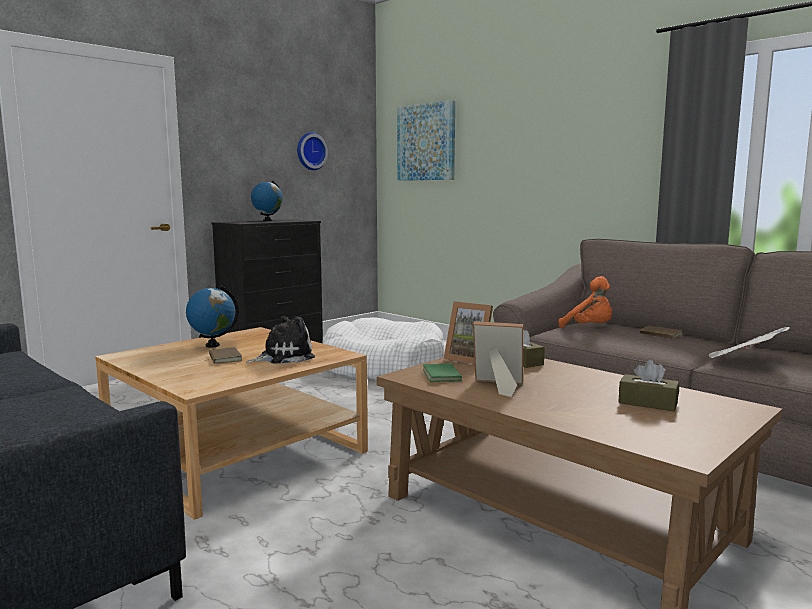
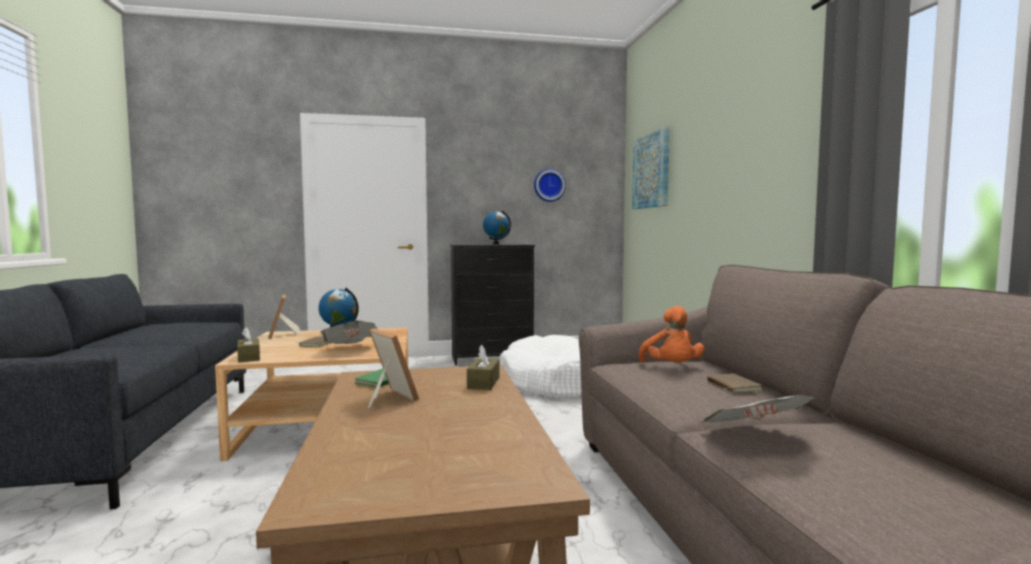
camera: 35 degrees right, 5 degrees down
plush toy [246,316,315,364] -> newspaper [321,320,377,344]
picture frame [444,301,493,364] -> picture frame moved to [268,294,301,339]
brown tissue box [618,360,679,411] -> brown tissue box moved to [237,328,260,363]

